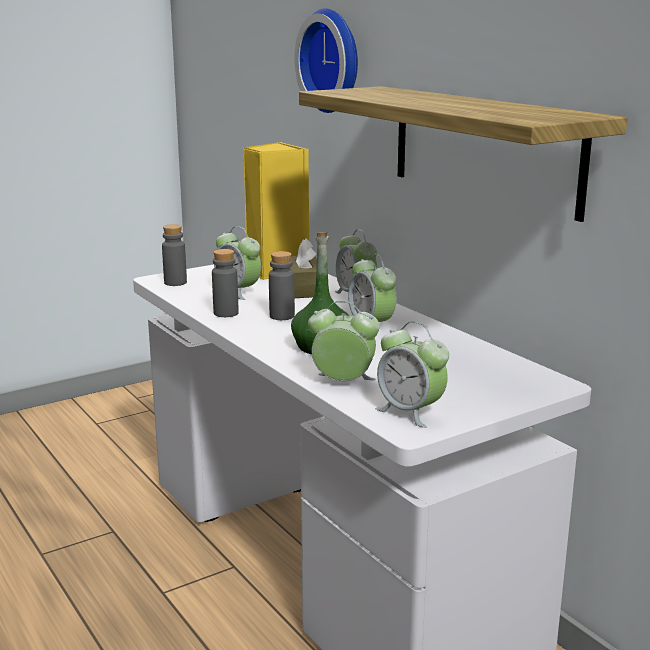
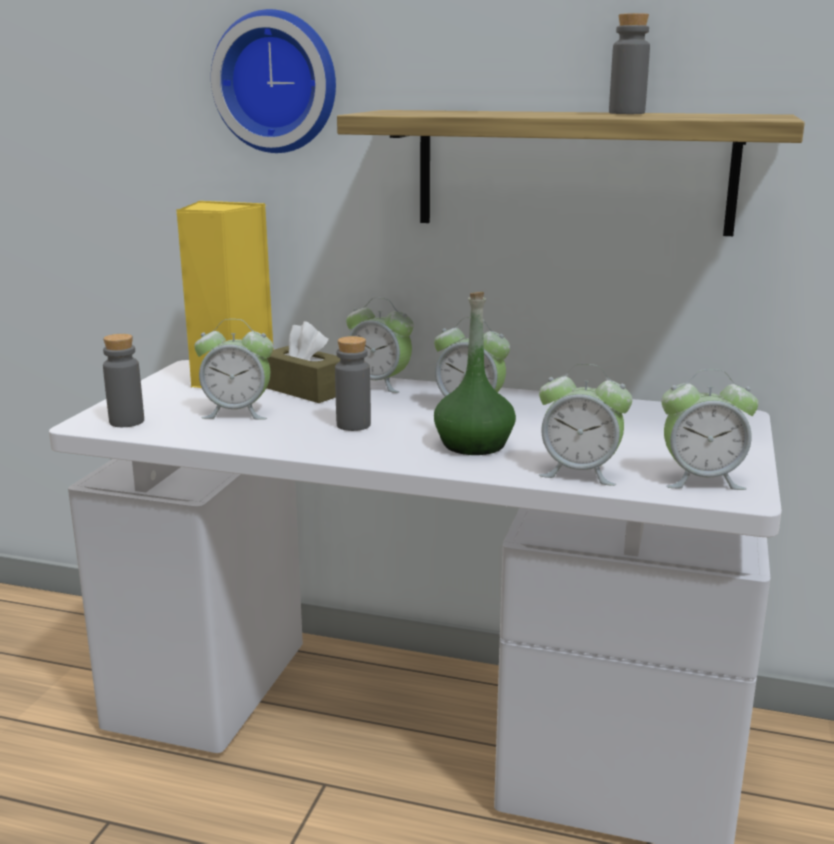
camera: 40 degrees left, 0 degrees up
grey bottle [212,249,239,317] -> grey bottle moved to [609,13,650,114]
alarm clock [308,301,380,381] -> alarm clock turned 135 degrees counterclockwise [539,364,632,486]

